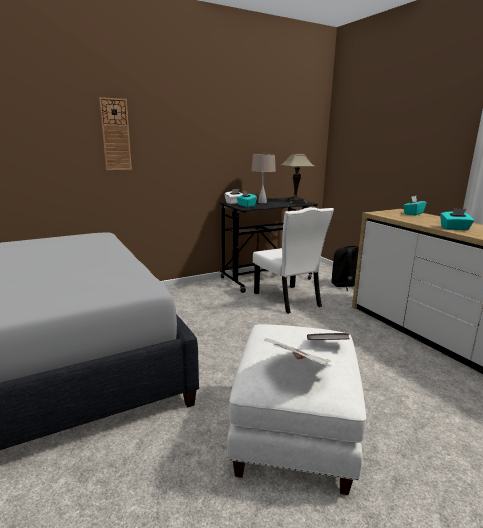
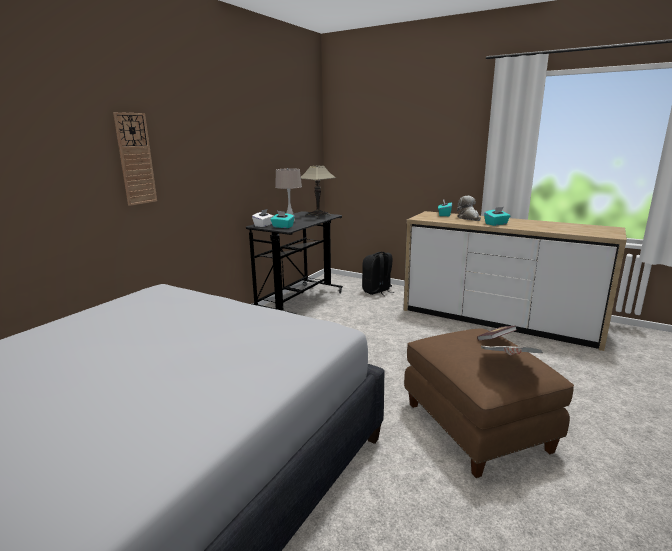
camera: 30 degrees left, 0 degrees up
white ottoman [227,325,366,495] -> brown ottoman [404,328,574,478]
white chair [253,207,334,314] -> none
none -> plush toy [457,196,481,221]

